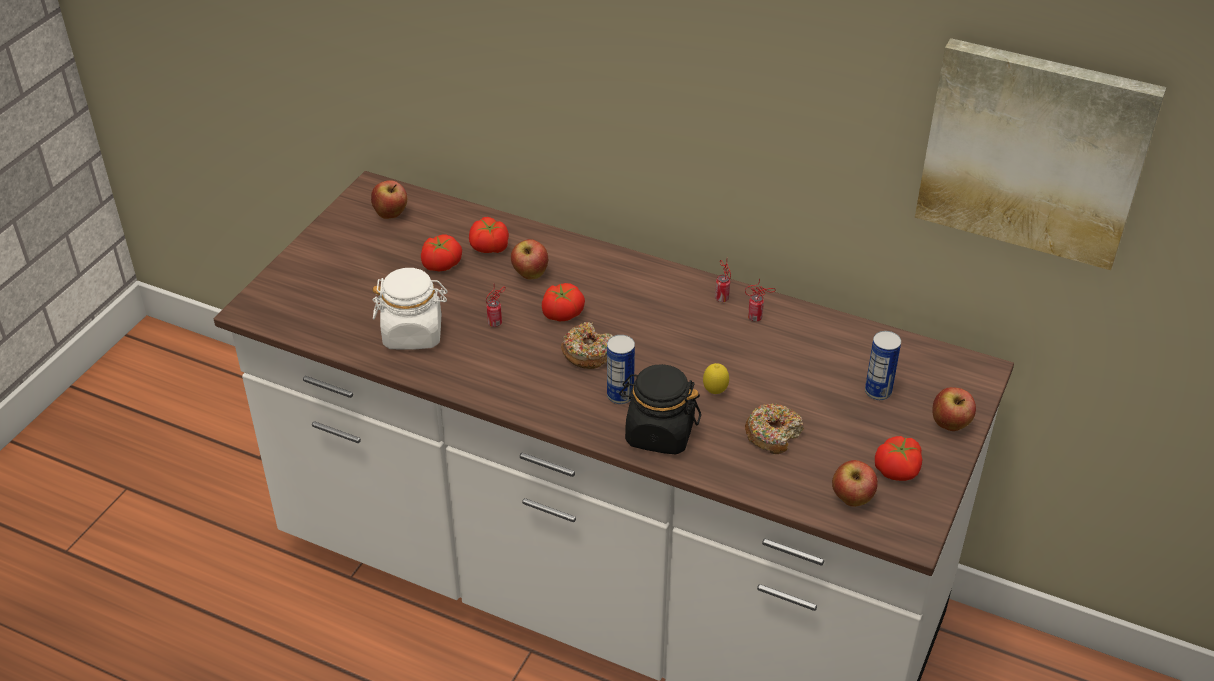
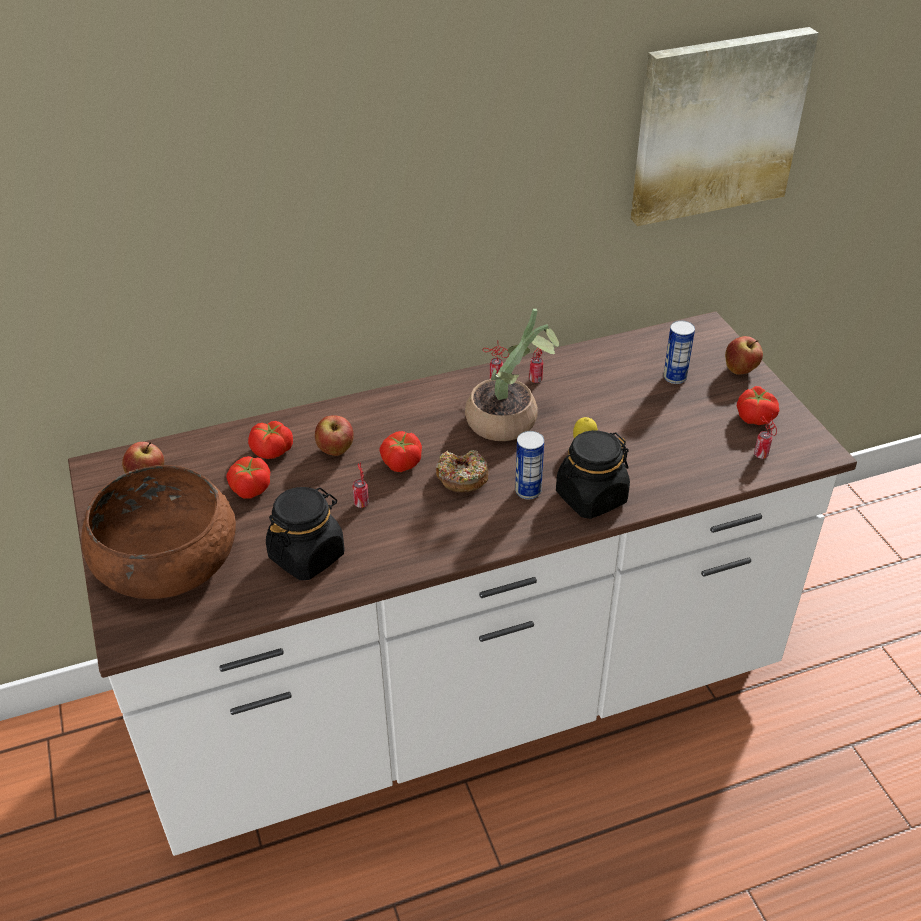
camera: 45 degrees left, 0 degrees up
white jar [372,268,448,350] -> black jar [266,487,345,580]
donut [745,403,804,454] -> none
apple [832,460,878,507] -> can [754,414,777,459]
none -> brown bowl [81,465,236,599]
none -> potted plant [465,309,559,441]

